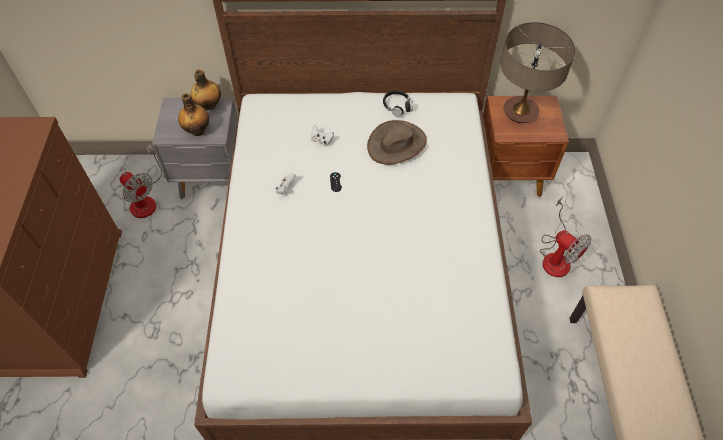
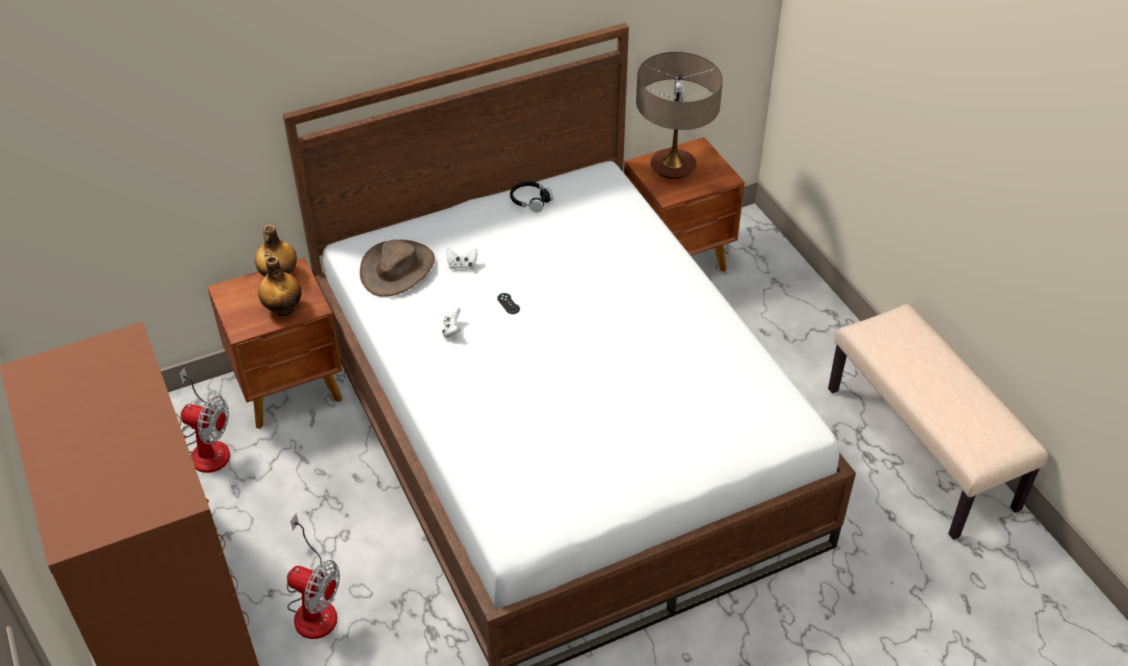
camera: 25 degrees left, 10 degrees down
grey nightstand [152,97,238,199] -> brown nightstand [207,257,343,429]
brown hat [367,120,427,165] -> brown hat moved to [360,240,435,297]
fan [540,197,592,277] -> fan moved to [287,513,340,639]

